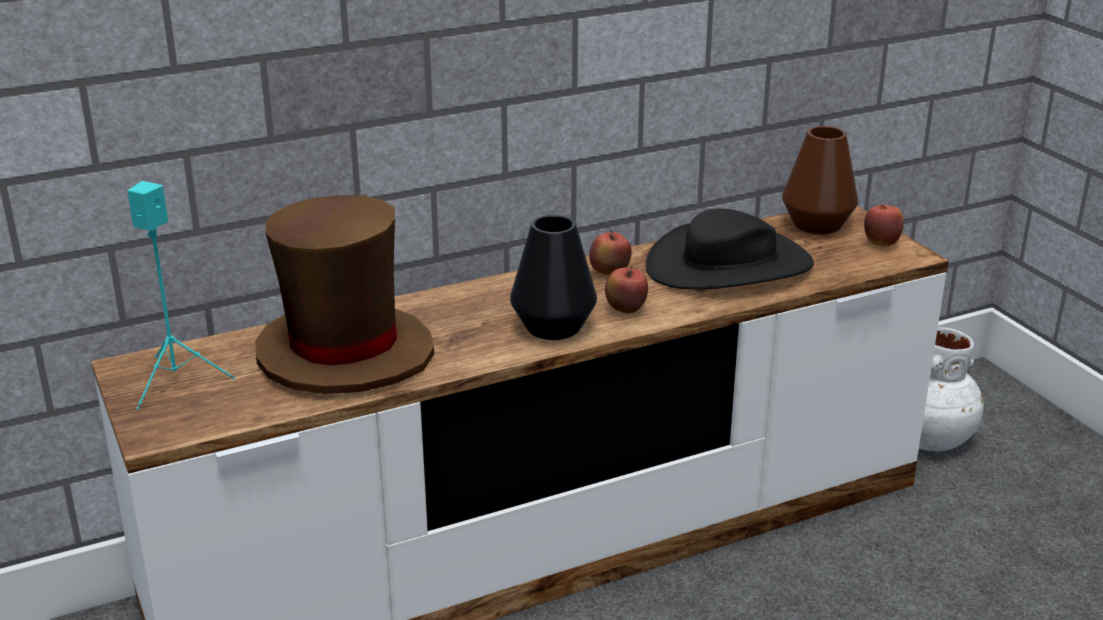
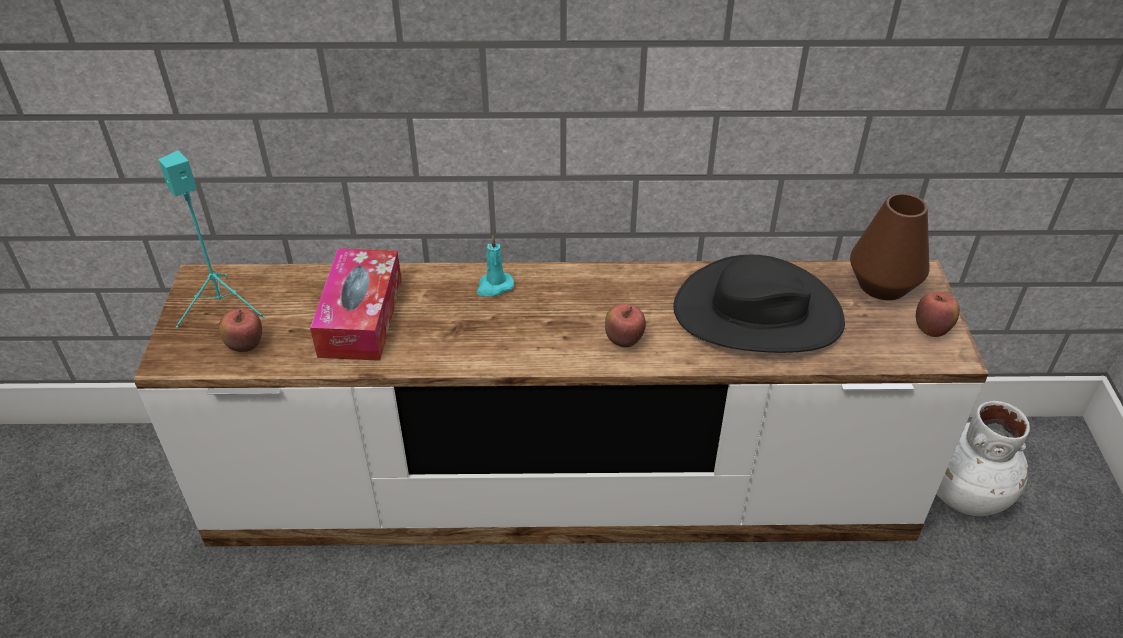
camera: 25 degrees right, 15 degrees up
brown hat [255,195,434,394] -> tissue box [310,248,402,361]
black vase [510,215,597,340] -> none
apple [589,230,632,275] -> apple moved to [219,309,262,352]
none -> turquoise candle [476,236,514,296]

